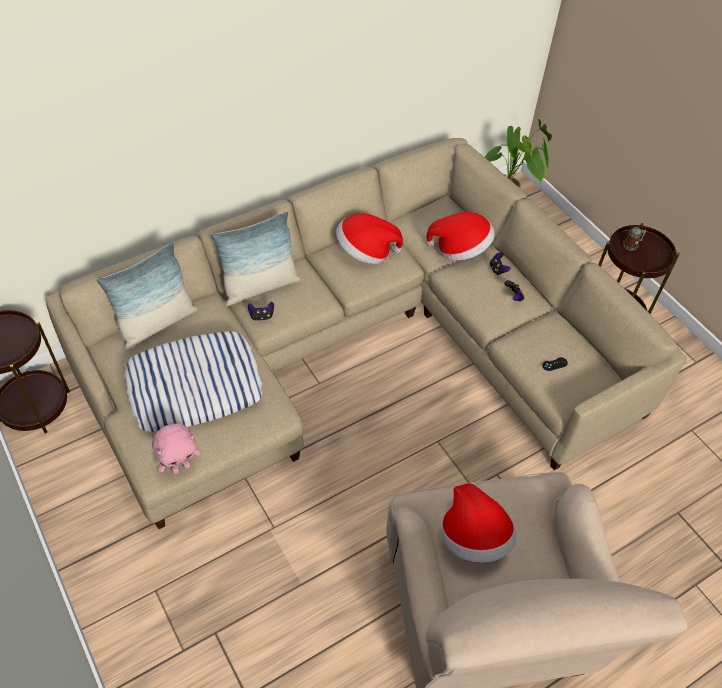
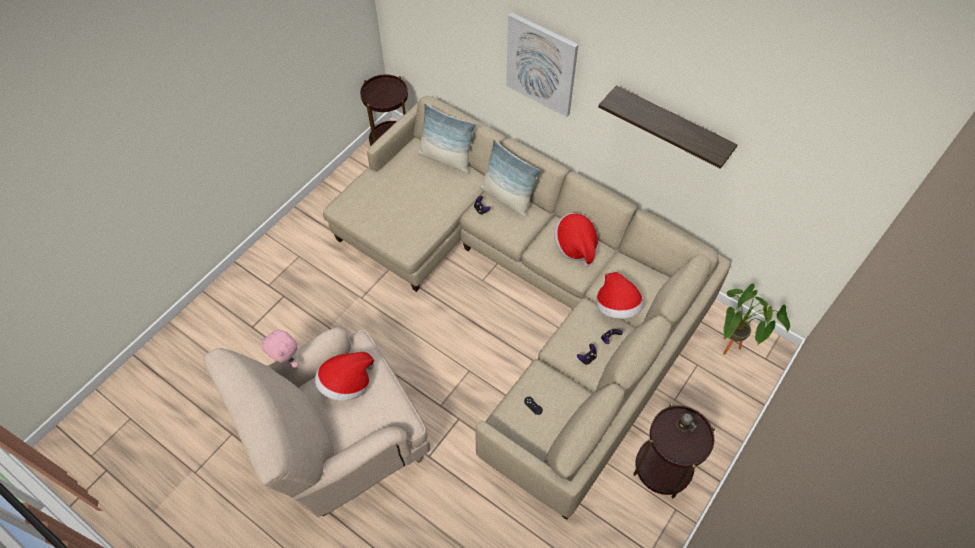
camera: 70 degrees right, 5 degrees up
pillow [124,331,262,432] -> none
pink plush toy [152,424,201,474] -> pink plush toy moved to [261,330,299,368]
none -> picture [506,12,578,117]
none -> shelf [598,85,738,169]

